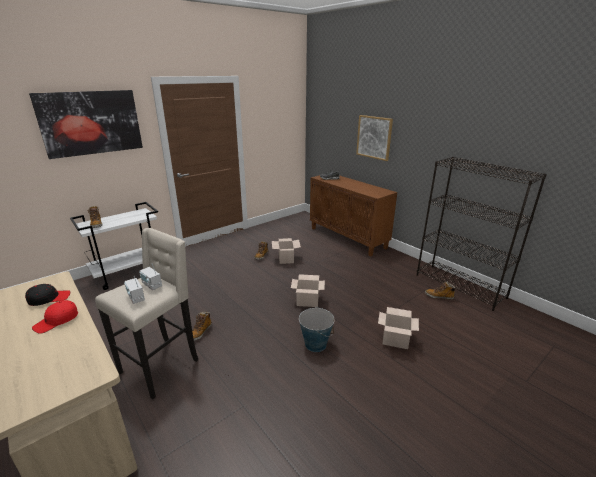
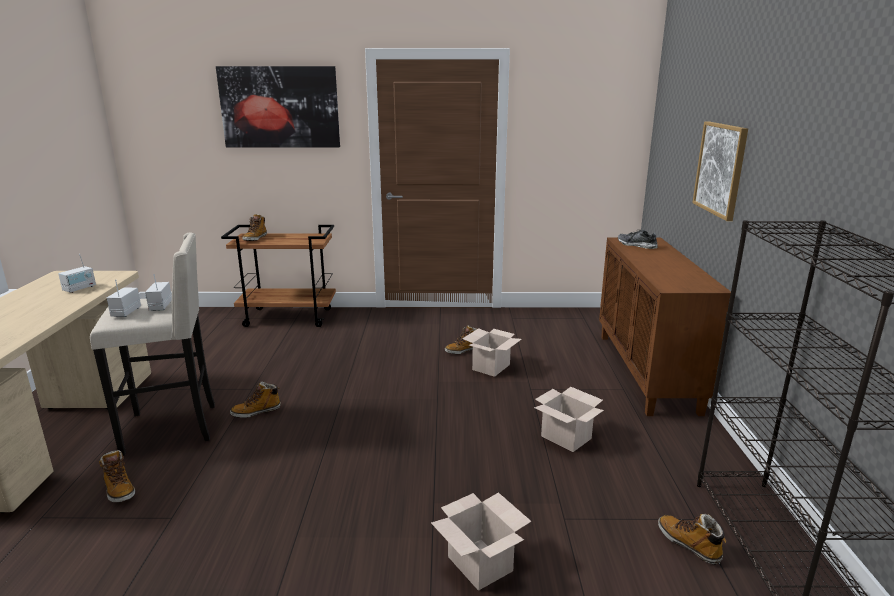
camera: 40 degrees right, 5 degrees down
black cap [25,284,70,306] -> radio [58,254,96,293]
red cap [32,300,78,334] -> none
white cart [70,202,158,290] -> brown cart [221,225,336,327]
cardboard box [291,274,325,307] -> cardboard box moved to [534,387,604,452]
bucket [299,307,335,352] -> none
none -> boot [99,450,135,502]

